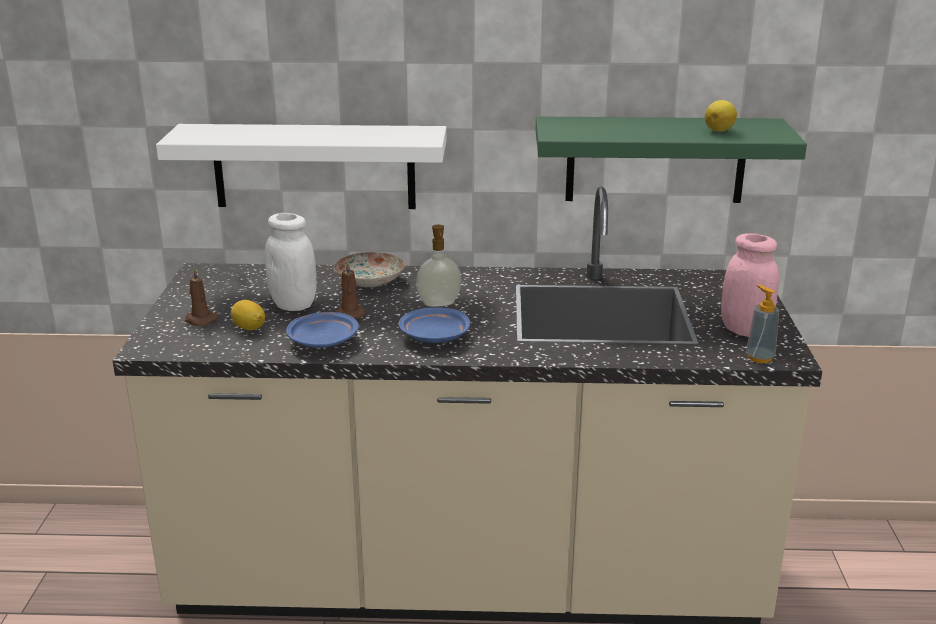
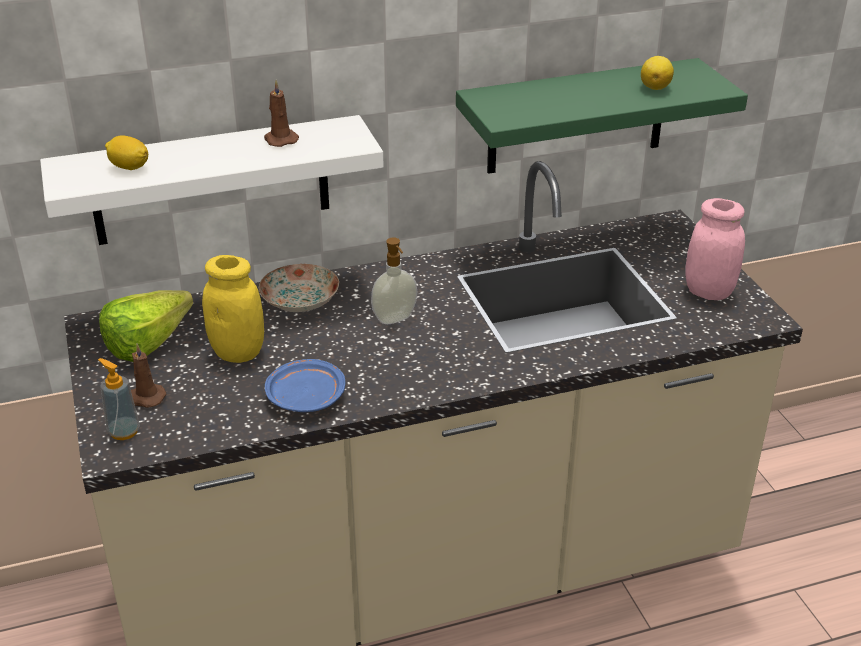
camera: 20 degrees left, 10 degrees up
lemon [231,300,265,331] -> lemon moved to [105,135,148,170]
white jar [265,212,316,311] -> yellow jar [202,255,264,363]
brown candle [337,261,365,318] -> brown candle moved to [264,80,299,147]
blue plate [399,307,470,343] -> none
soap dispenser [746,285,779,363] -> soap dispenser moved to [98,358,140,440]
none -> lettuce [99,290,193,362]

